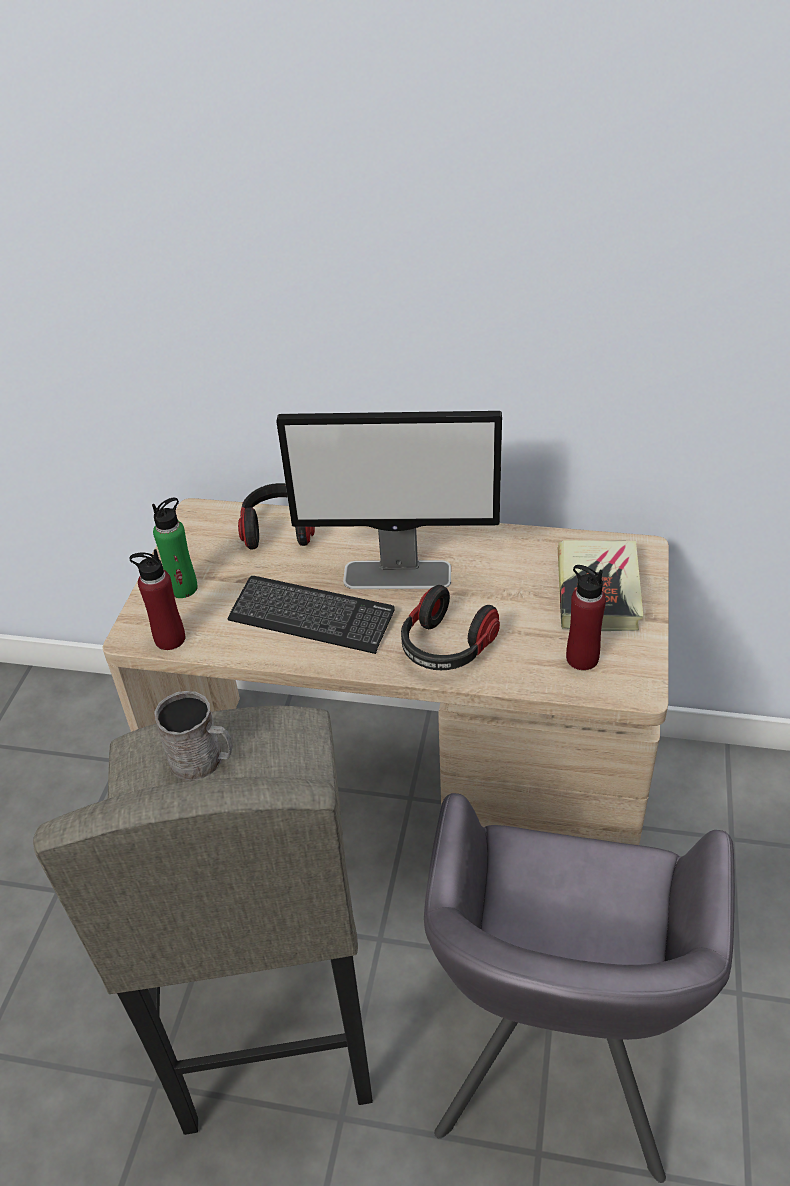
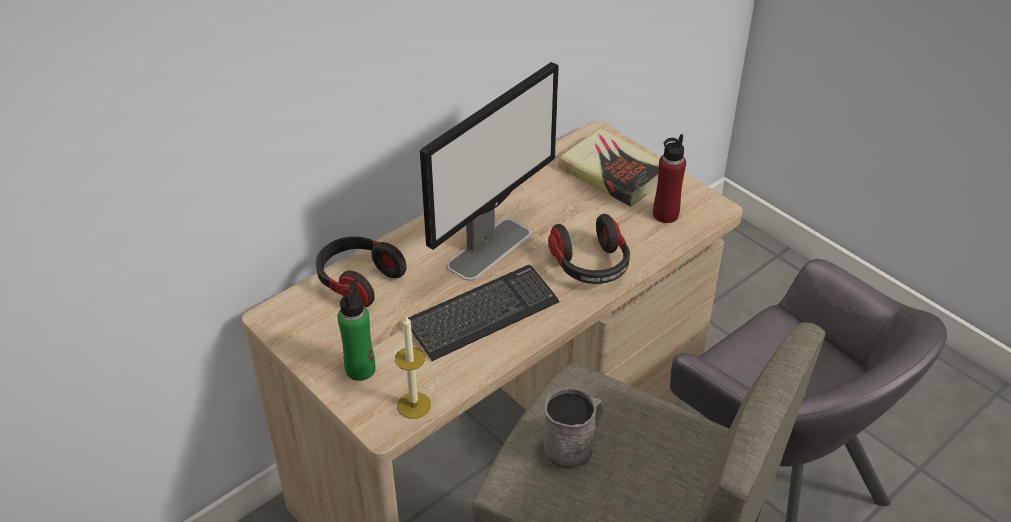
camera: 55 degrees left, 0 degrees up
red bottle [129,549,185,650] -> candle [395,316,431,419]

